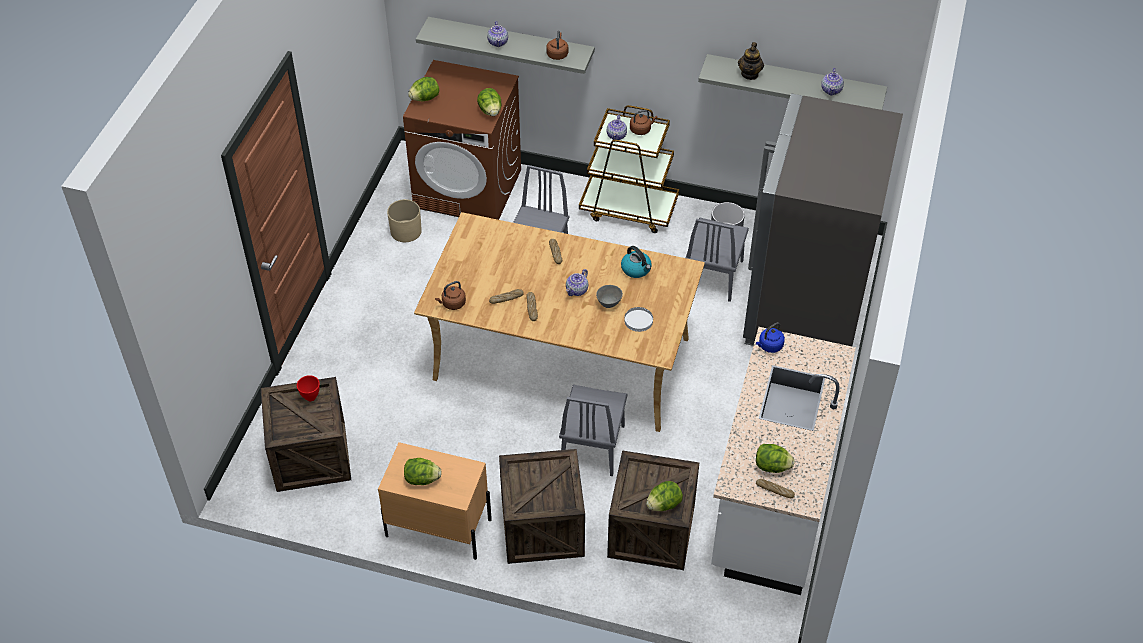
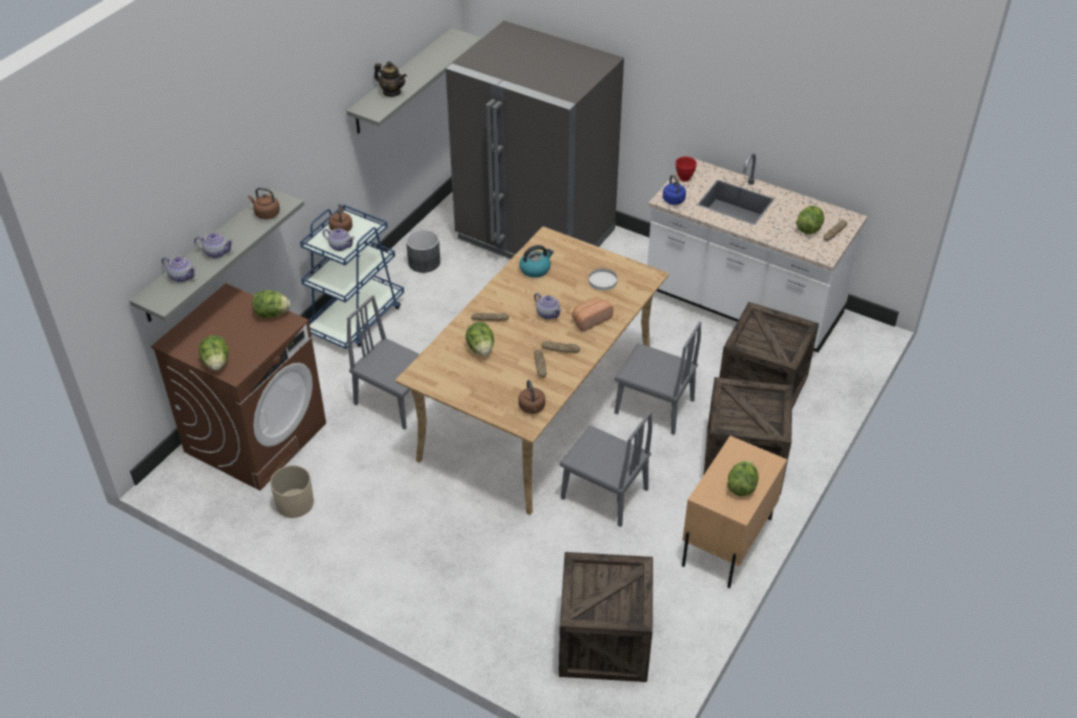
camera: 75 degrees left, 5 degrees down
red bowl [297,375,320,401] -> red bowl moved to [676,156,697,182]
brown cart [579,105,679,233] -> blue cart [300,204,404,349]
grey bowl [596,285,623,308] -> none
lettuce [646,481,683,511] -> lettuce moved to [465,322,494,356]
grey chair [685,218,749,302] -> grey chair moved to [559,411,652,527]
teapot [821,68,844,95] -> teapot moved to [162,256,196,282]
none -> bread [572,298,613,331]

